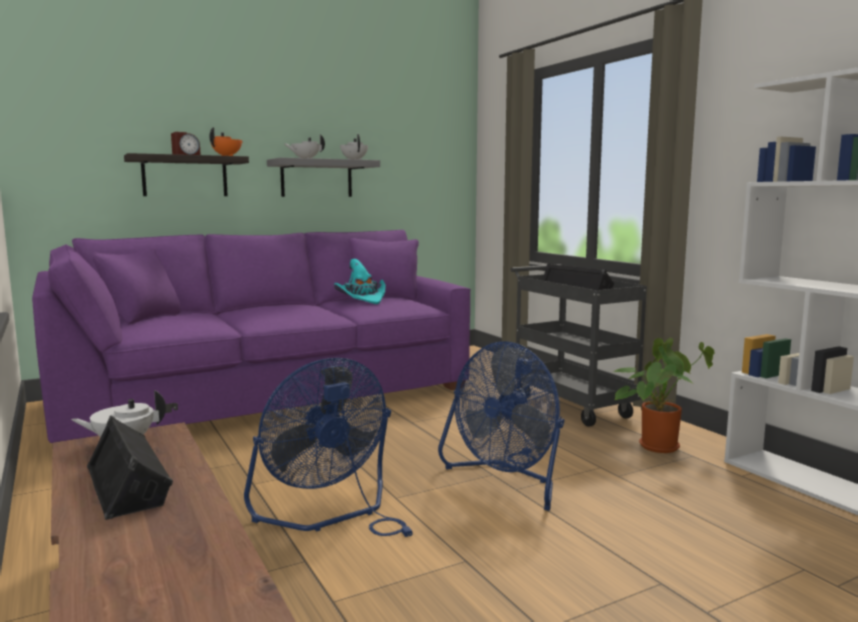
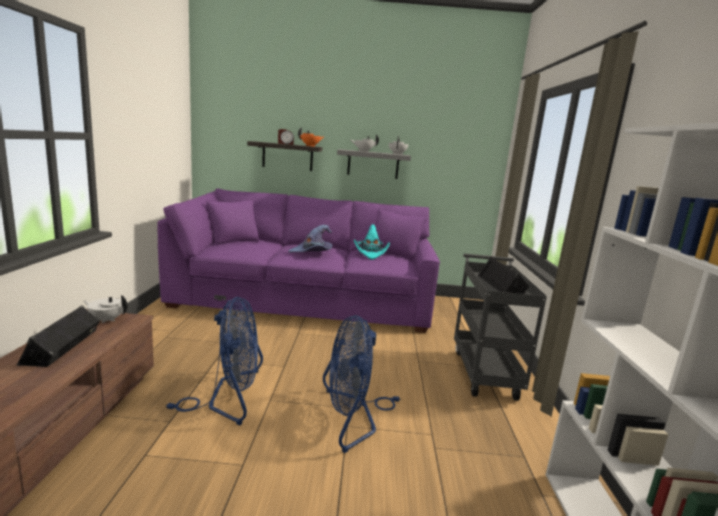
camera: 30 degrees right, 5 degrees up
blue fan [244,358,412,537] -> blue fan turned 90 degrees clockwise [166,297,263,426]
potted plant [611,338,715,453] -> none
none -> purple hat [288,225,332,253]

